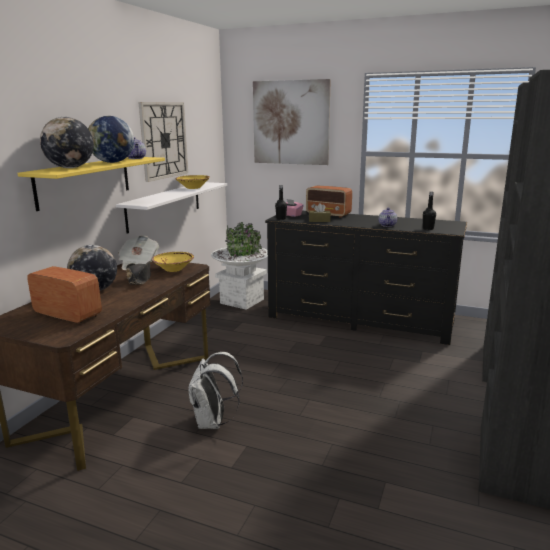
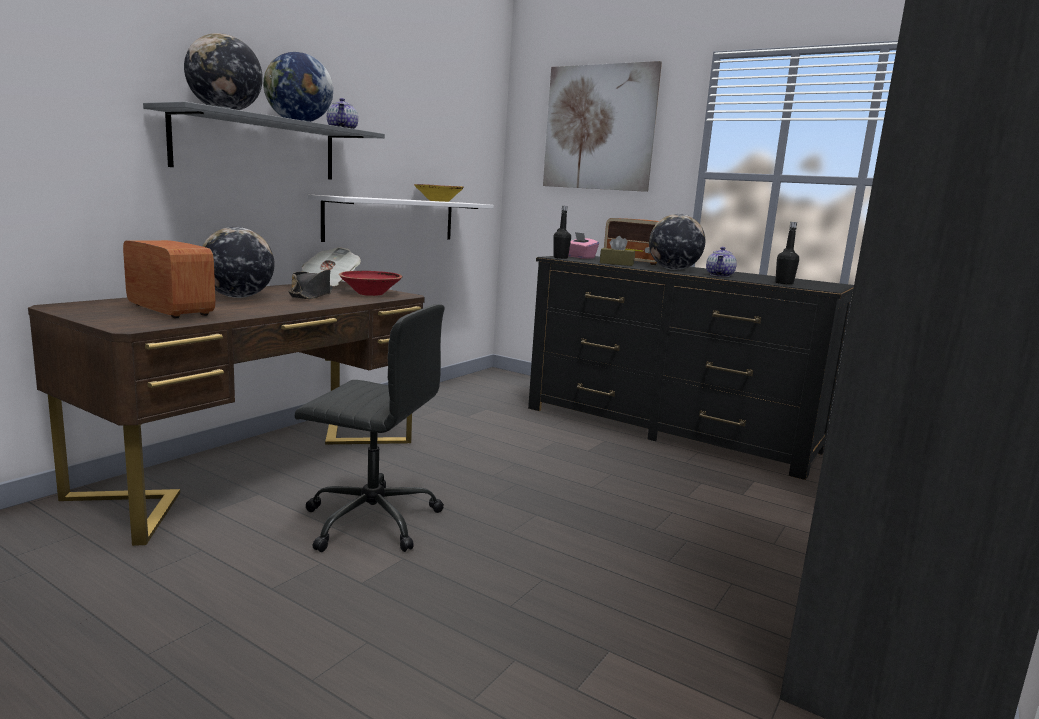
camera: 10 degrees right, 5 degrees down
yellow shelf [17,157,165,211] -> grey shelf [143,102,385,180]
wall clock [138,102,188,182] -> none
yellow bowl [152,252,194,272] -> red bowl [339,271,403,296]
white backpack [188,352,243,429] -> black office chair [295,304,445,552]
white planter [211,222,268,310] -> none
none -> globe [649,214,705,270]

